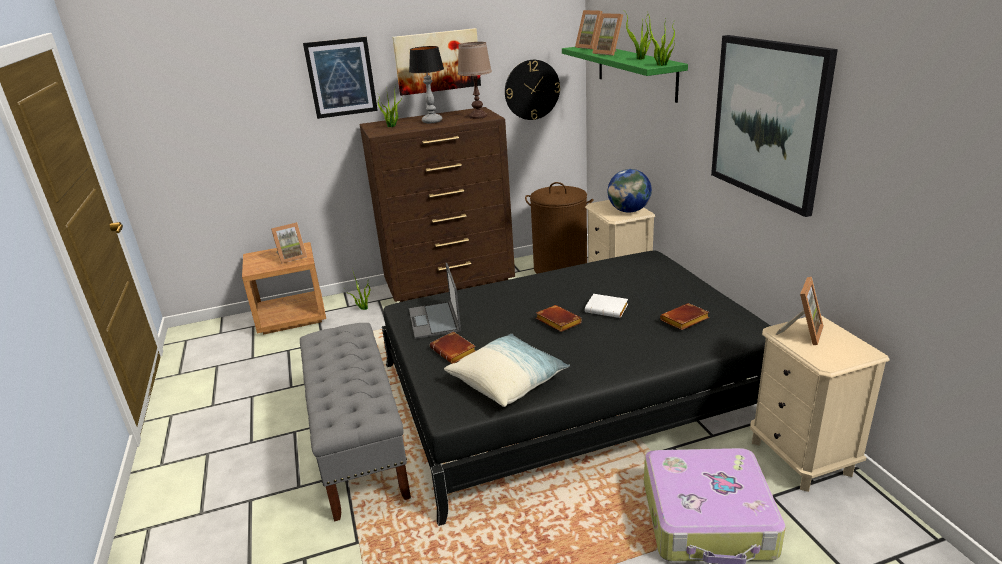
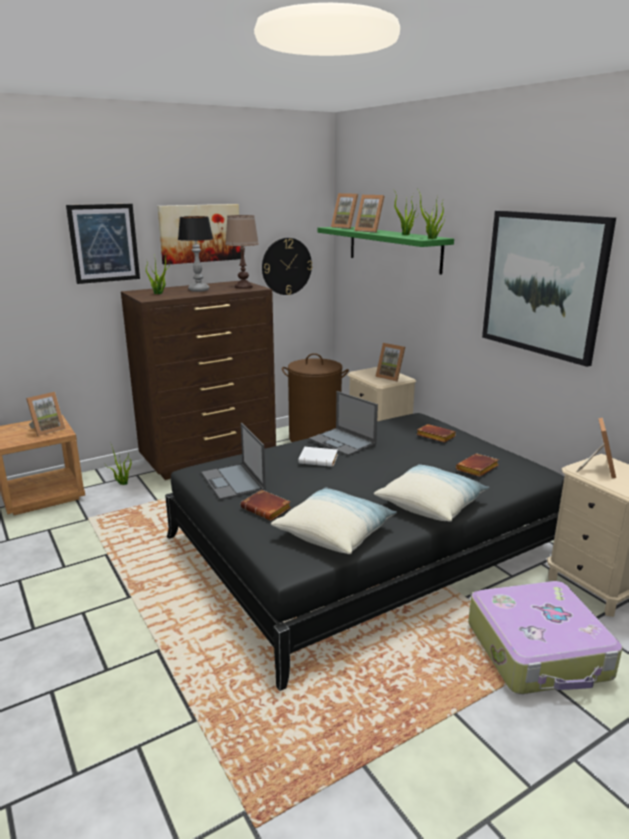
camera: 15 degrees left, 5 degrees down
grey bench [300,323,411,522] -> none
brown book [536,305,582,332] -> brown book moved to [416,424,456,443]
white book [585,294,628,318] -> white book moved to [298,447,338,467]
globe [608,169,652,213] -> picture frame [375,343,405,382]
none -> laptop [309,391,378,456]
none -> pillow [374,464,490,522]

